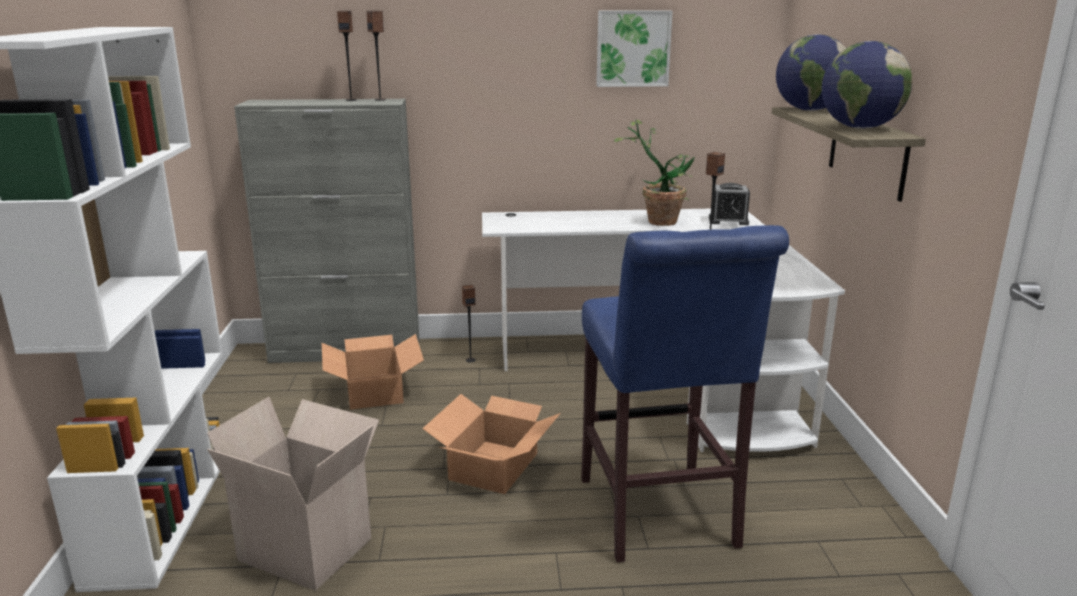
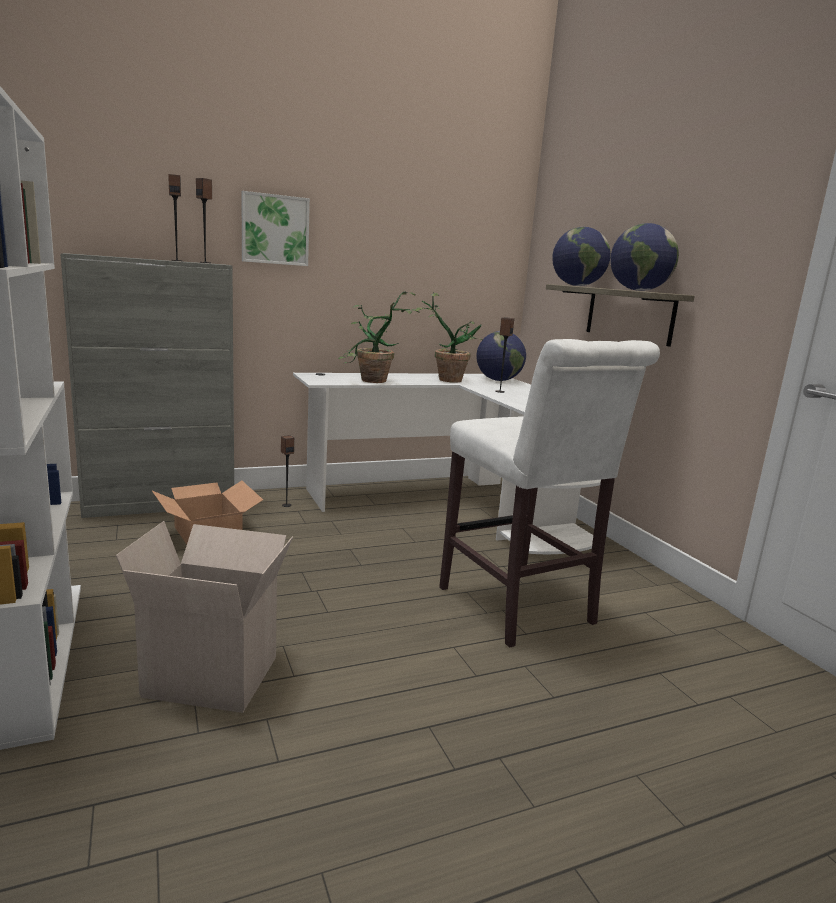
camera: 20 degrees left, 5 degrees down
cardboard box [422,394,561,494] -> none
blue stool [581,225,789,562] -> white stool [439,339,660,648]
picture [596,11,673,87] -> picture moved to [242,191,310,266]
alarm clock [709,183,750,225] -> globe [476,331,526,381]
none -> potted plant [338,291,420,383]

